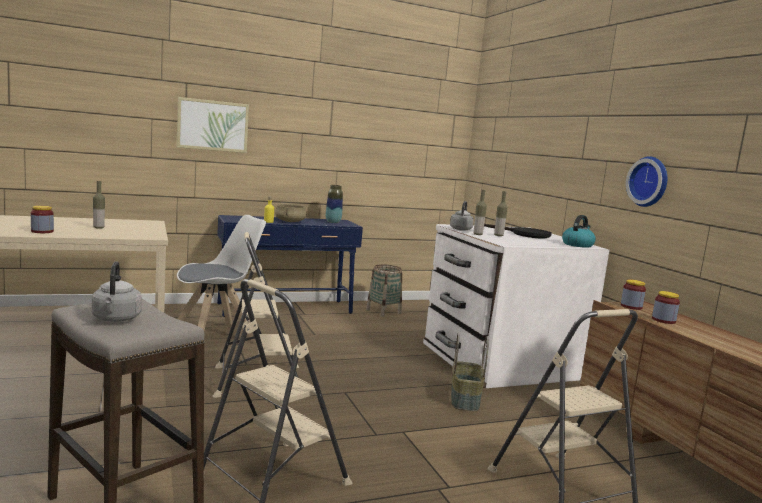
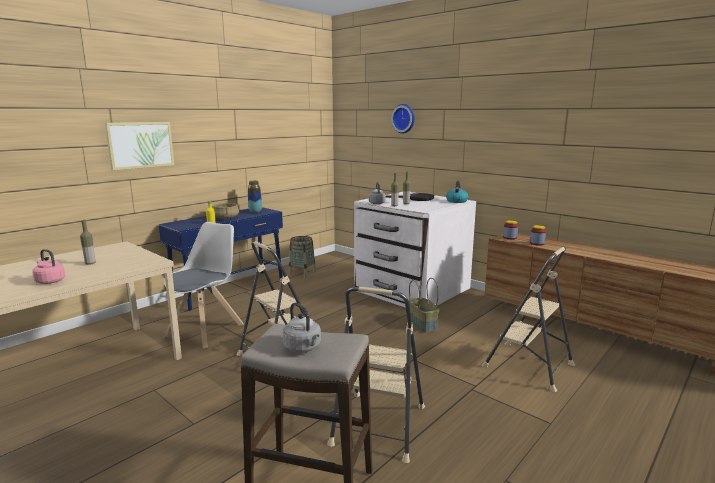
camera: 25 degrees left, 5 degrees up
jar [31,206,54,233] -> pink kettle [32,249,65,284]
wall clock [626,156,667,207] -> wall clock moved to [391,104,415,134]

